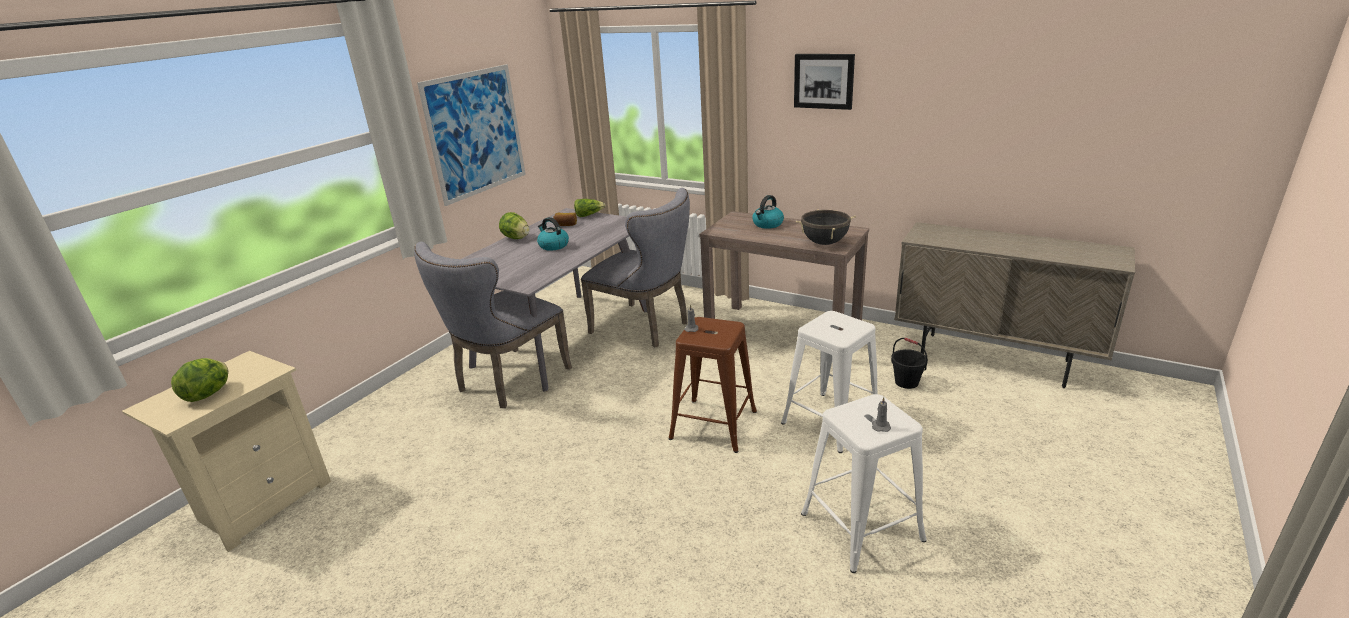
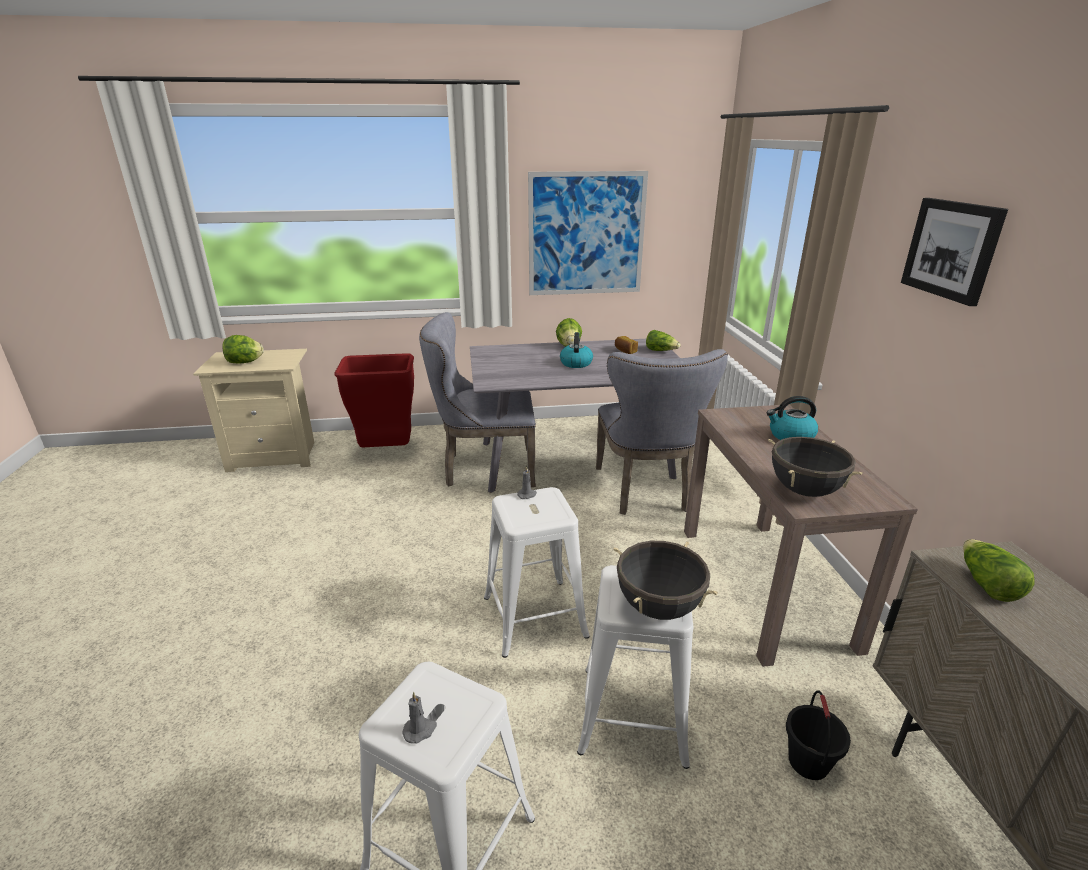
camera: 50 degrees right, 0 degrees up
brown stool [669,317,757,453] -> white stool [484,487,589,658]
none -> red trash can [334,353,414,447]
none -> black cooking pot [613,541,718,620]
none -> lettuce [963,539,1034,602]

